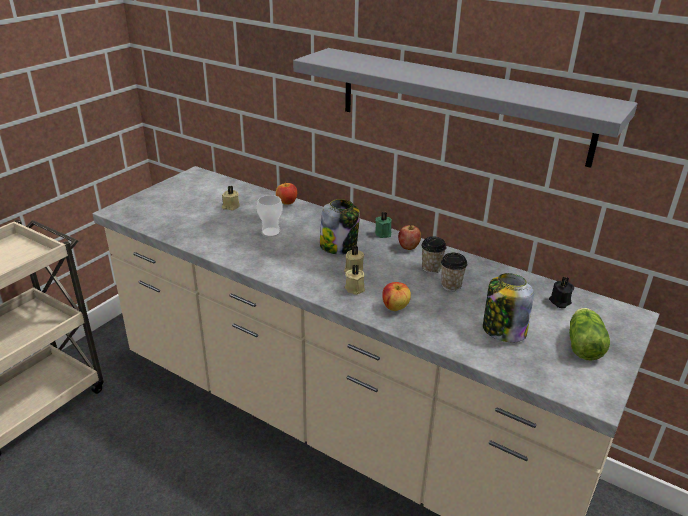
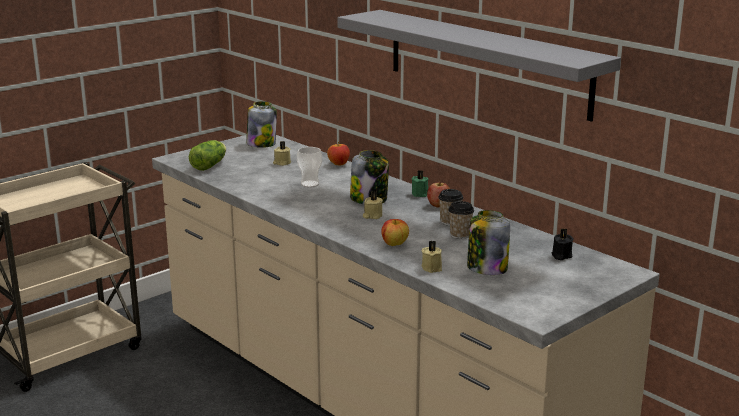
camera: 15 degrees right, 10 degrees down
beige candle [345,264,365,295] -> beige candle moved to [422,241,442,273]
lettuce [569,308,610,360] -> lettuce moved to [189,140,226,171]
none -> jar [246,101,277,148]

